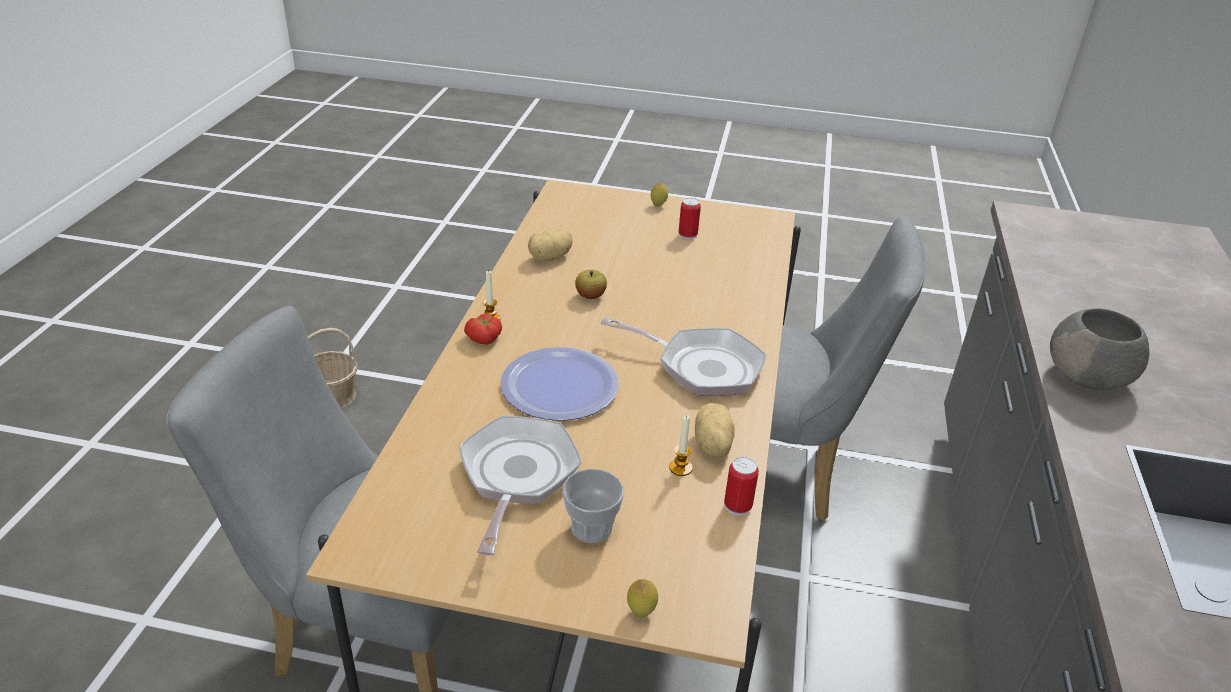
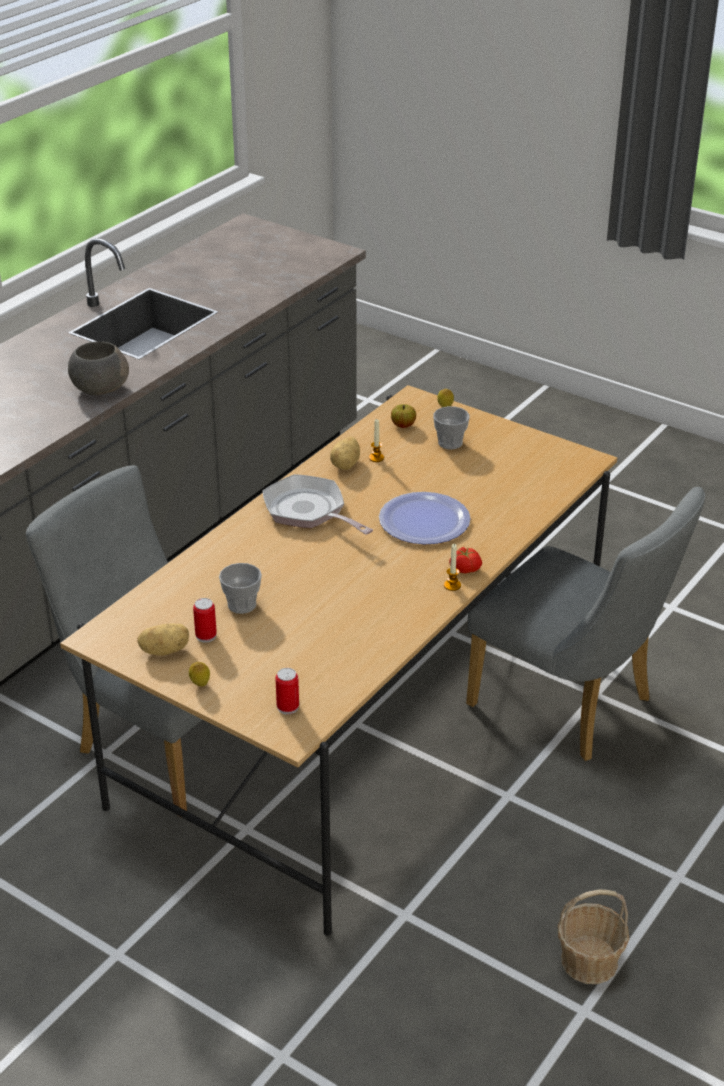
camera: 155 degrees left, 0 degrees up
frying pan [459,416,582,555] -> none
potato [528,229,573,262] -> potato moved to [137,624,189,656]
apple [575,270,607,299] -> apple moved to [391,404,416,428]
can [724,457,759,516] -> can moved to [275,668,299,715]
none -> cup [219,563,262,614]

